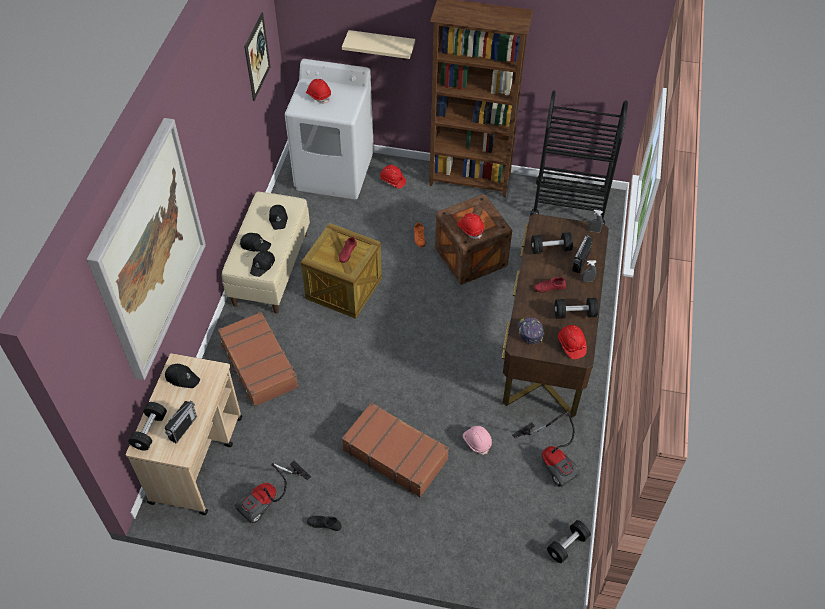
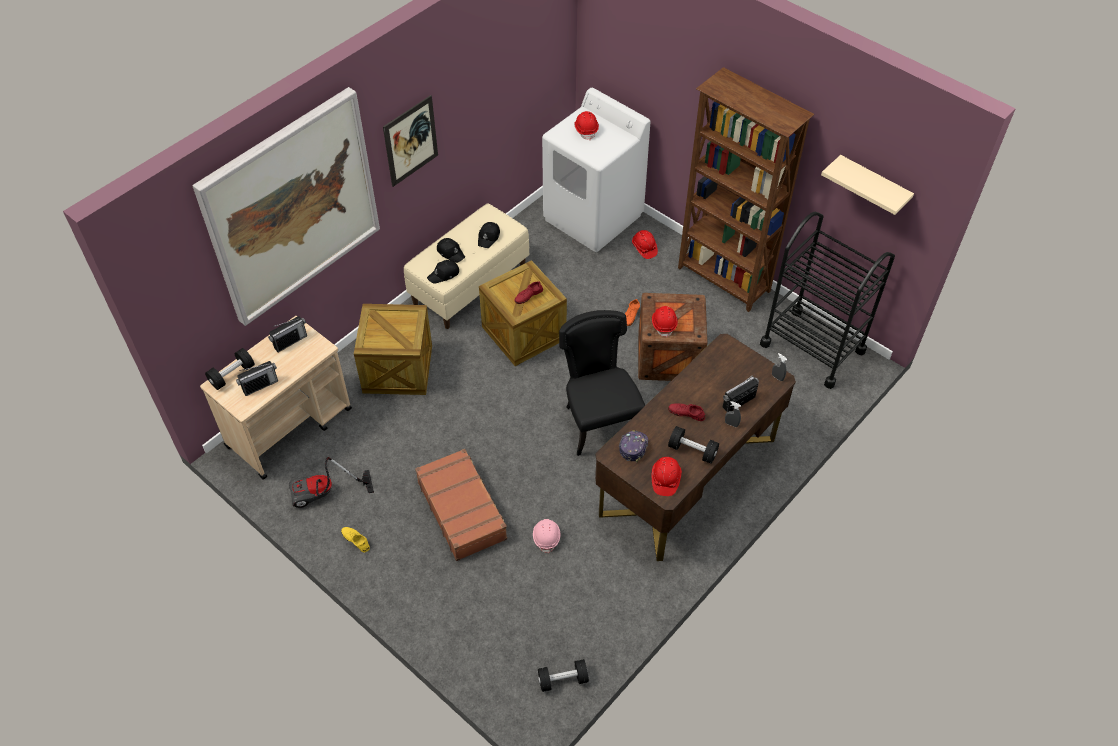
camera: 30 degrees right, 0 degrees up
black cap [165,364,200,388] -> radio [268,316,307,352]
brown suitcase [218,312,298,407] -> crate [354,304,432,395]
picture [244,12,271,101] -> picture moved to [383,95,438,187]
black shoe [307,516,342,531] -> yellow shoe [341,527,370,552]
beige shelf [342,30,415,60] -> beige shelf moved to [821,155,914,215]
vacuum cleaner [512,412,580,487] -> none
black dumbbell [531,232,573,254] -> none
none -> black chair [559,310,645,456]

